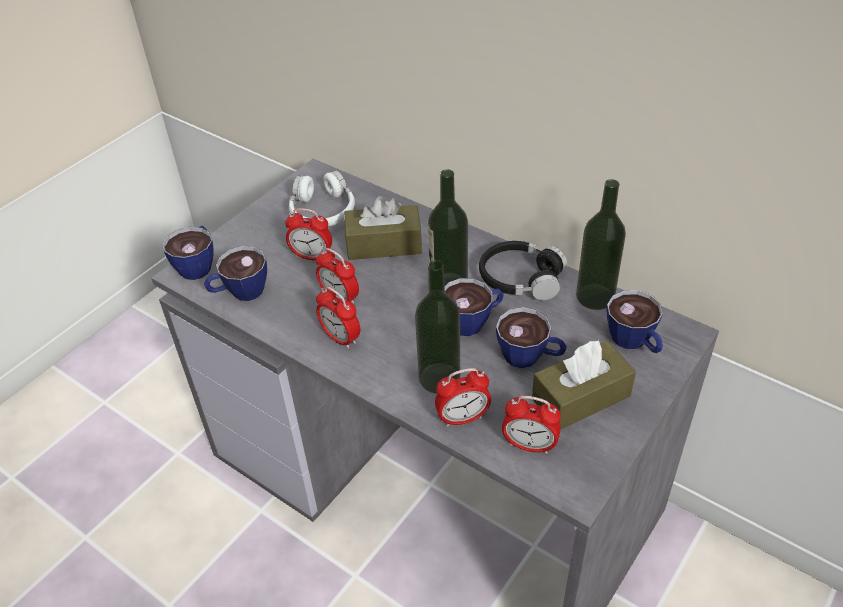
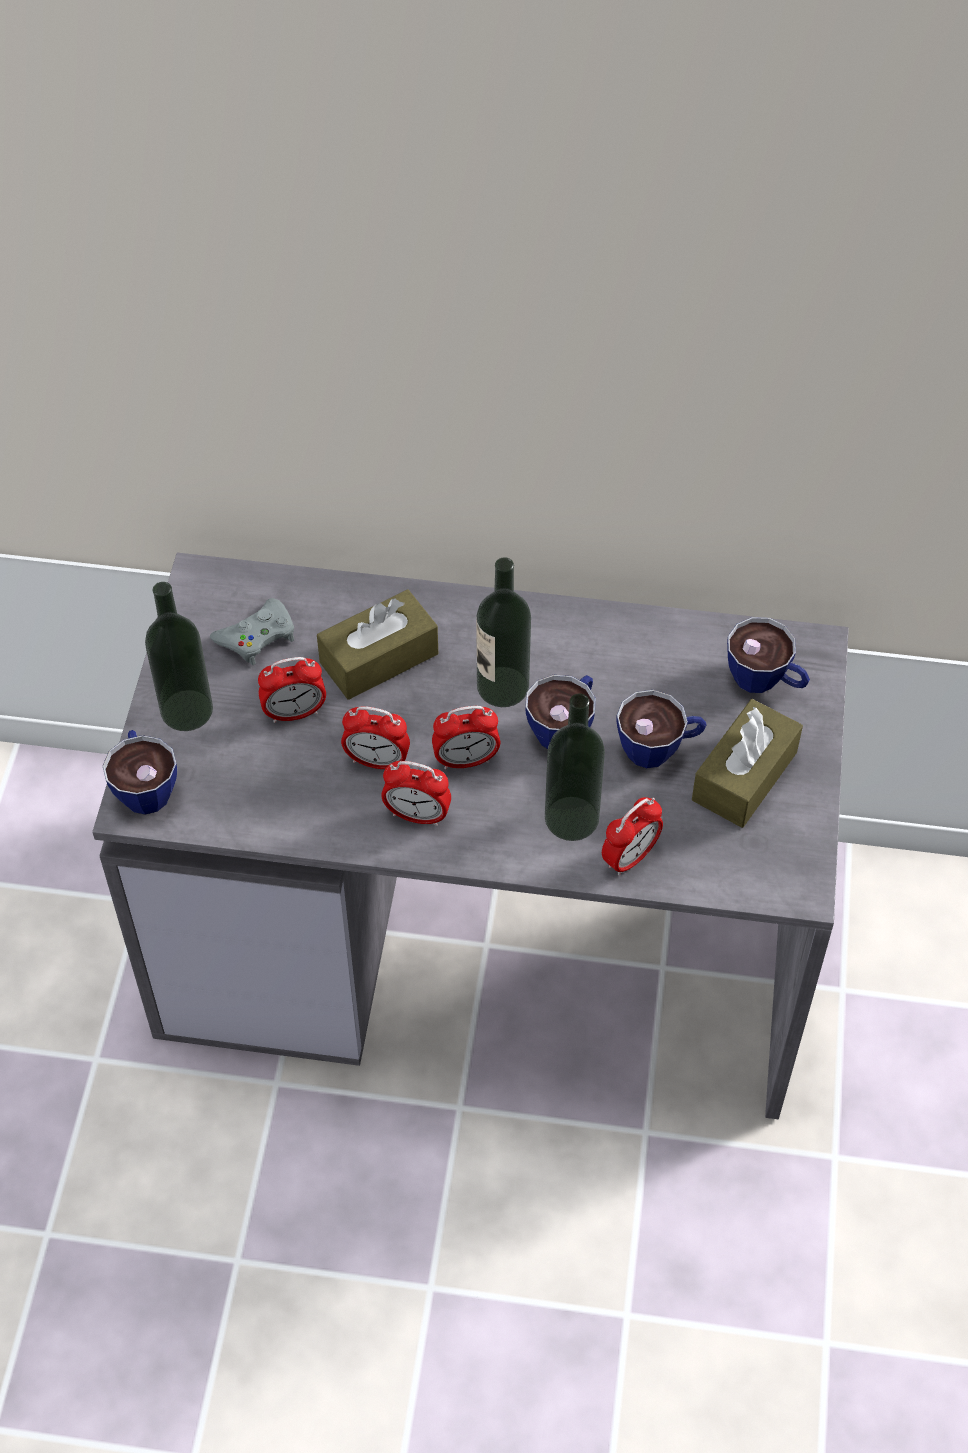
camera: 30 degrees left, 10 degrees up
cup [204,246,267,301] -> none
white headphones [289,170,355,227] -> grey game controller [210,598,294,665]
black headphones [479,241,567,300] -> none
alarm clock [502,396,561,454] -> alarm clock moved to [432,706,500,770]
bottle [576,179,626,310] -> bottle moved to [145,582,213,731]

